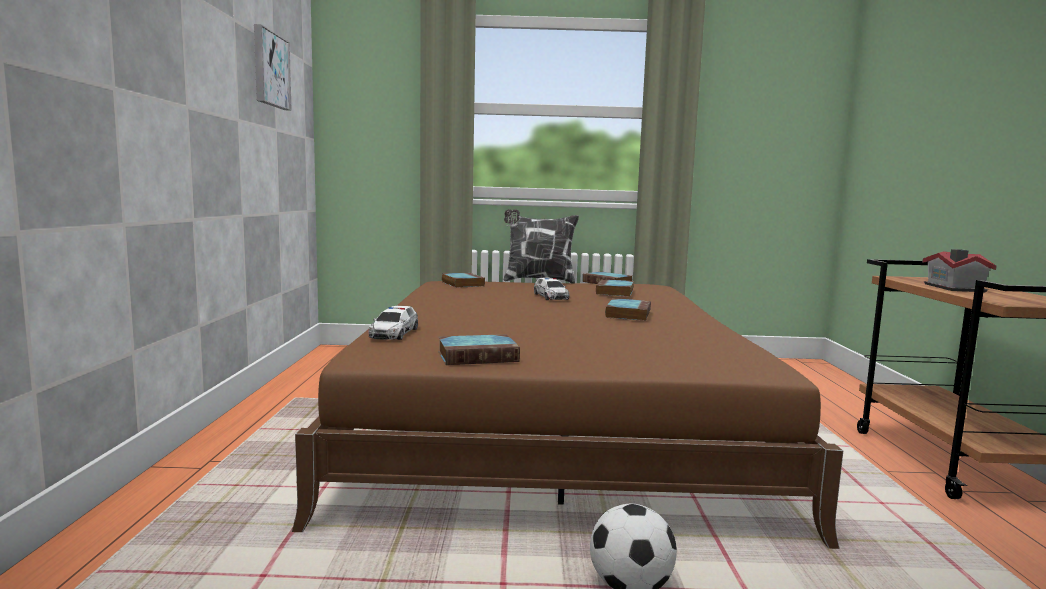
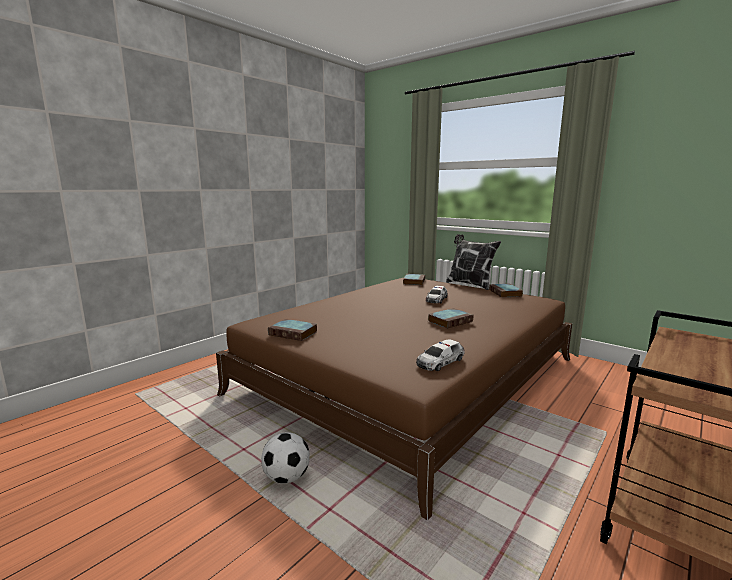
camera: 40 degrees right, 5 degrees up
picture [254,24,292,111] -> none
toy car [368,306,418,340] -> toy car moved to [416,339,464,371]
book [596,279,634,297] -> none
toy house [922,249,997,292] -> none

